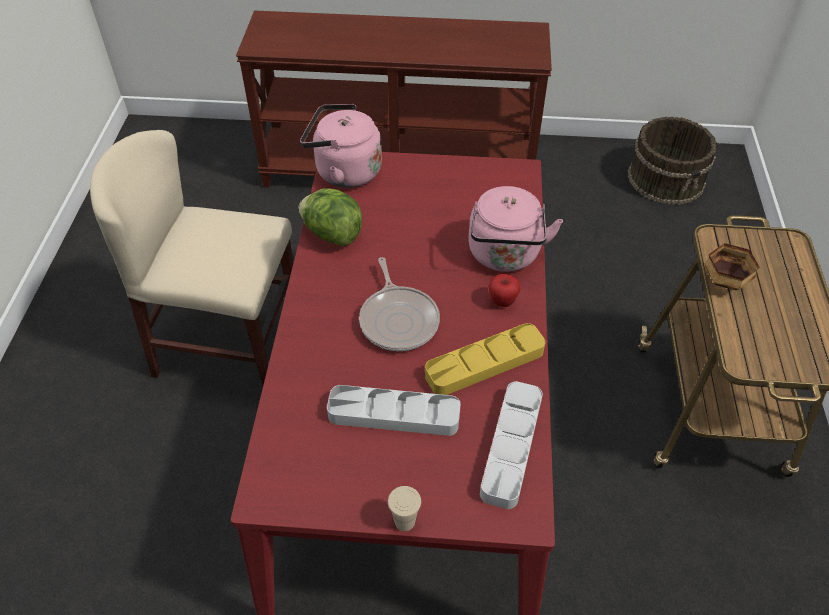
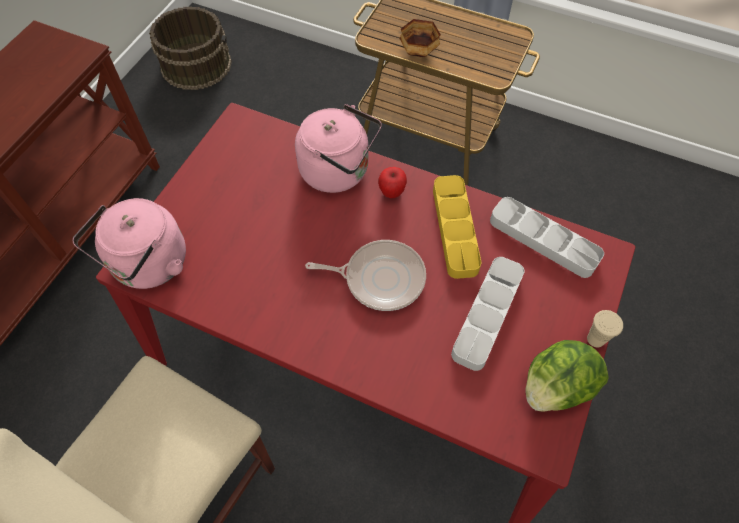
camera: 70 degrees left, 10 degrees up
lettuce [298,188,362,246] -> lettuce moved to [525,340,609,412]

